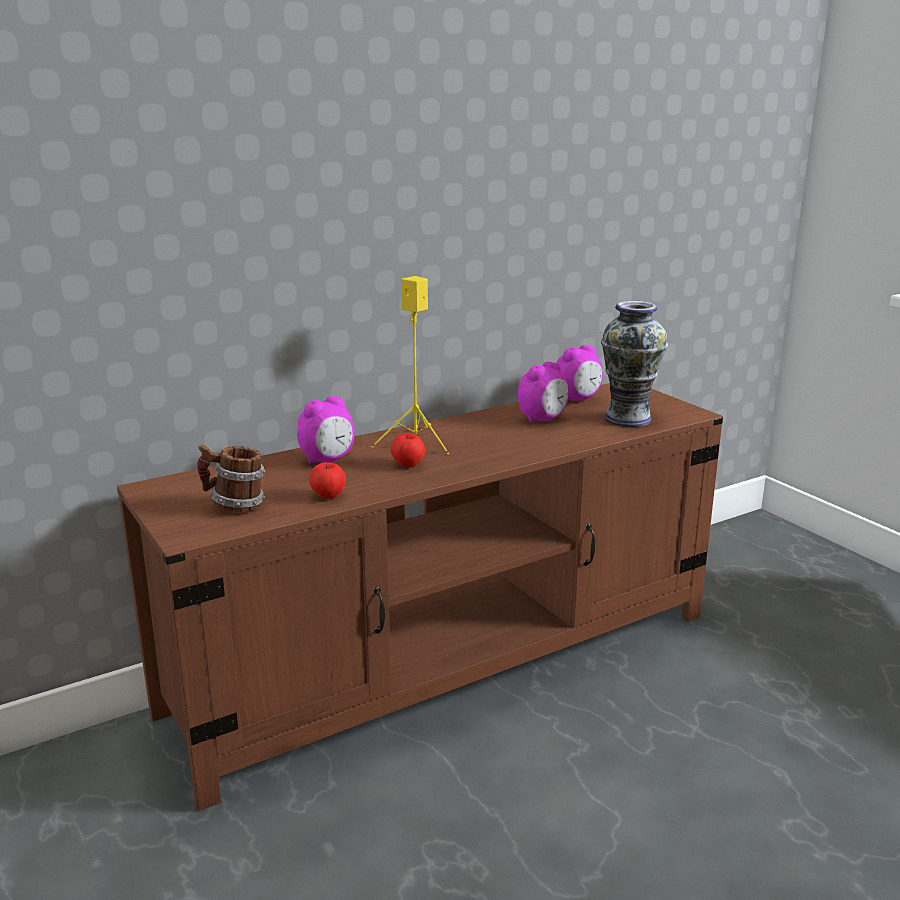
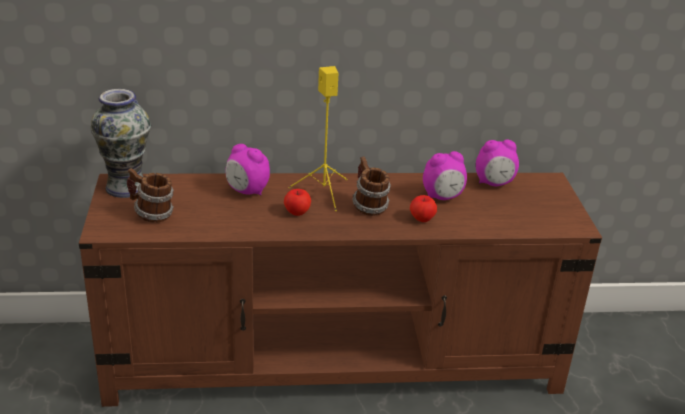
camera: 25 degrees right, 10 degrees up
alarm clock [297,396,355,464] -> alarm clock turned 45 degrees clockwise [225,144,270,196]
apple [309,462,346,499] -> apple moved to [410,195,437,222]
vase [601,301,668,427] -> vase moved to [90,89,151,198]
none -> mug [352,157,391,216]

